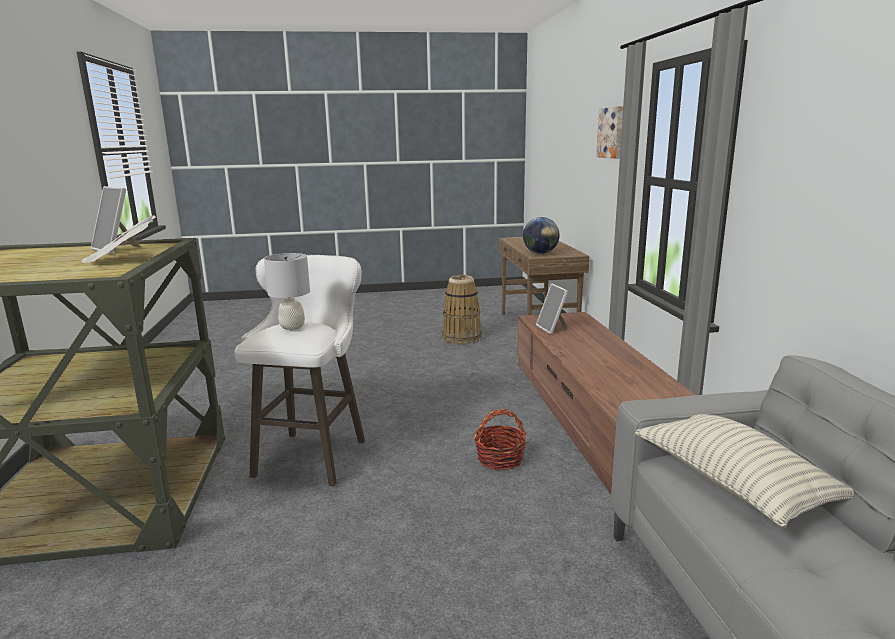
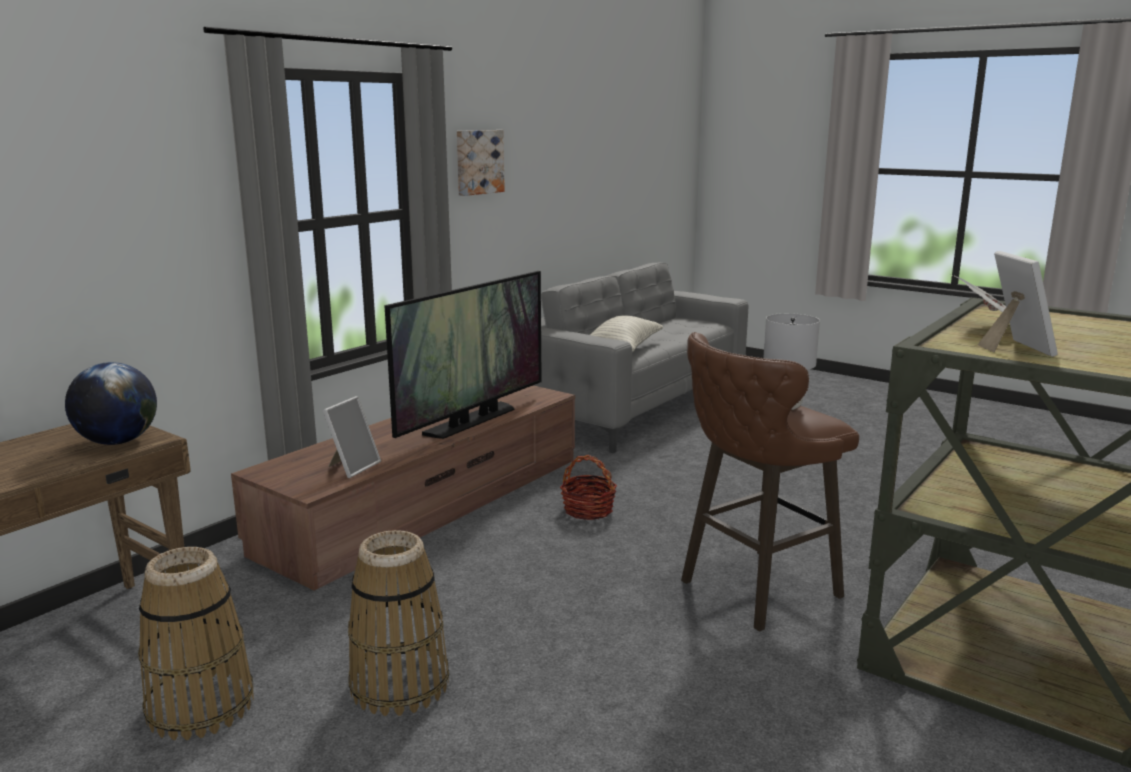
camera: 135 degrees left, 0 degrees up
white stool [234,255,365,486] -> brown stool [681,332,859,632]
picture [596,106,623,159] -> picture moved to [457,130,505,196]
none -> basket [348,530,449,716]
none -> television [384,271,542,439]

